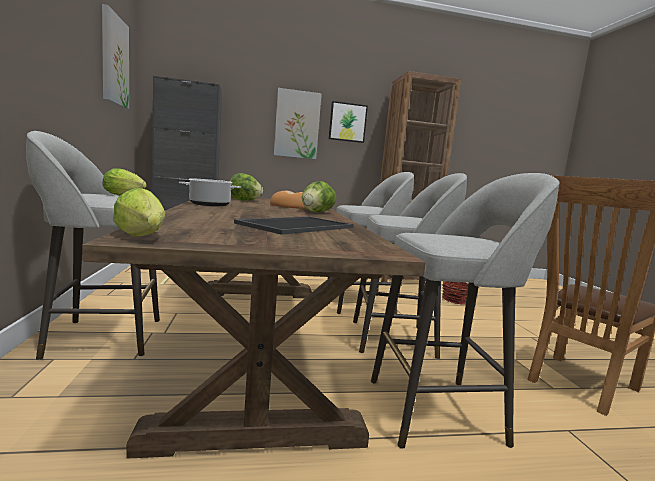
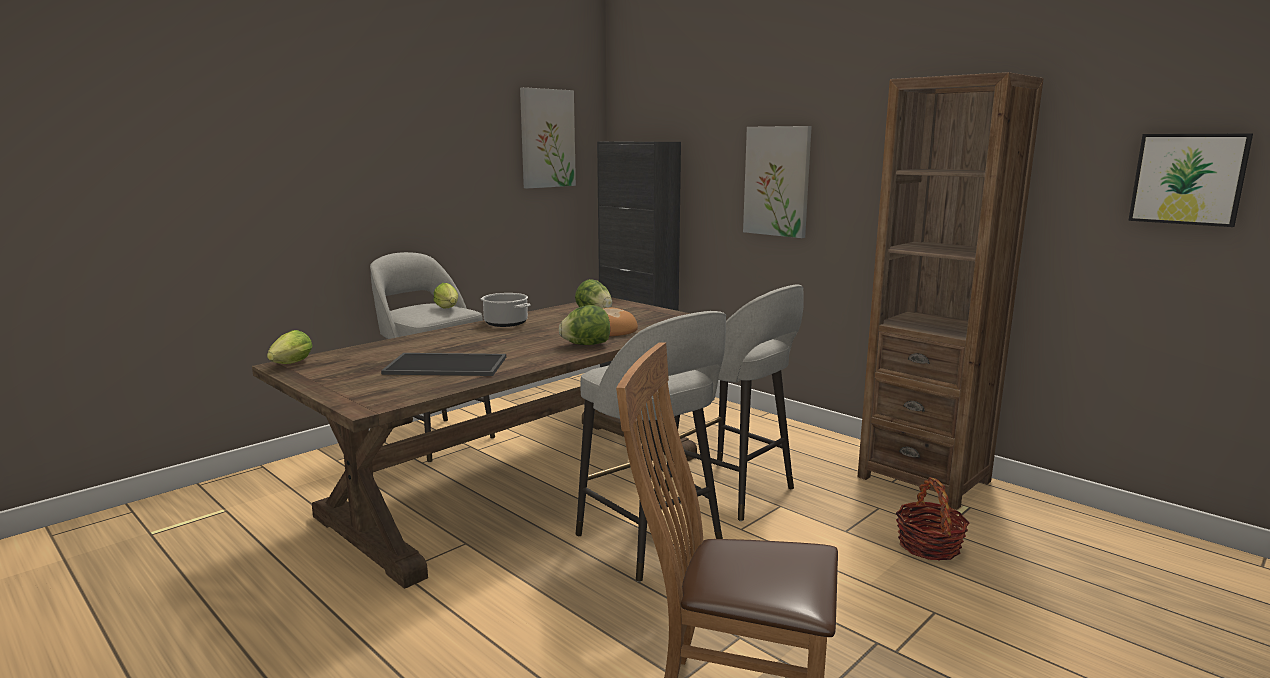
camera: 55 degrees right, 5 degrees up
picture [329,101,368,143] -> picture moved to [1128,134,1253,227]
grey stool [371,173,560,449] -> none

